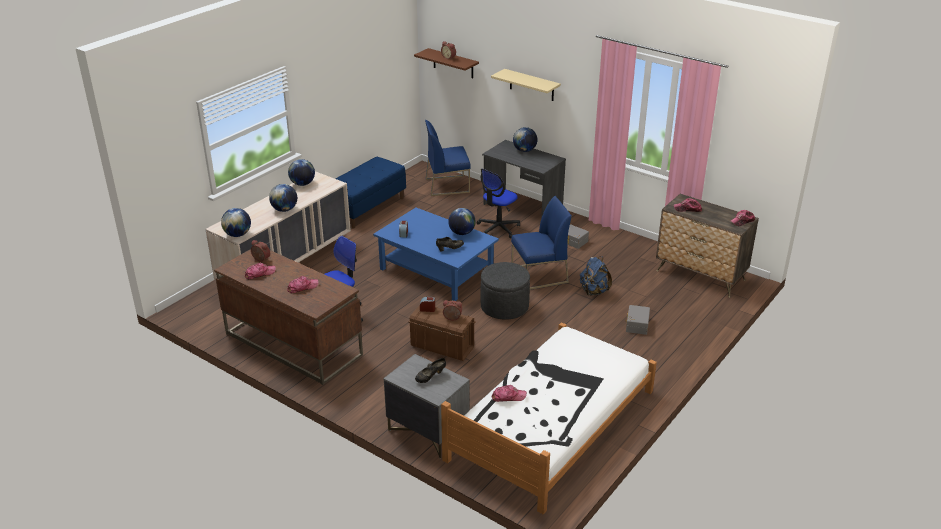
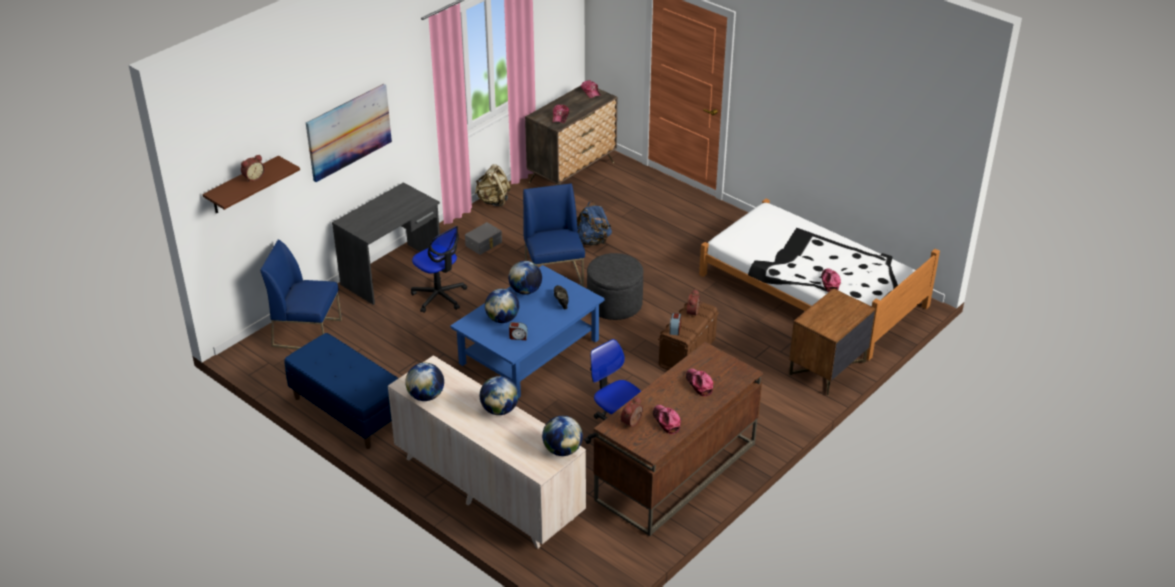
camera: 85 degrees left, 5 degrees up
grey nightstand [383,354,470,458] -> brown nightstand [789,288,876,395]
black shoe [415,358,446,383] -> none
blue chair [425,120,471,196] -> blue chair turned 105 degrees clockwise [260,240,342,350]
beige shelf [491,69,561,101] -> picture [306,84,392,182]
globe [513,127,537,152] -> globe moved to [485,289,519,323]
grey storage box [625,305,650,335] -> none
none -> beige backpack [475,164,511,207]

